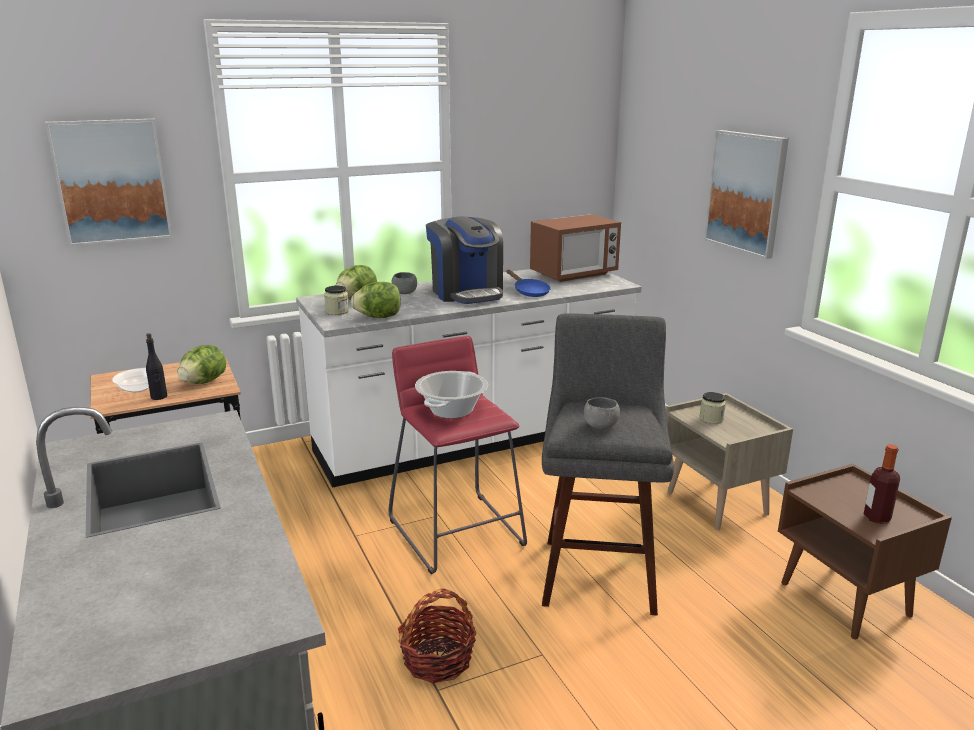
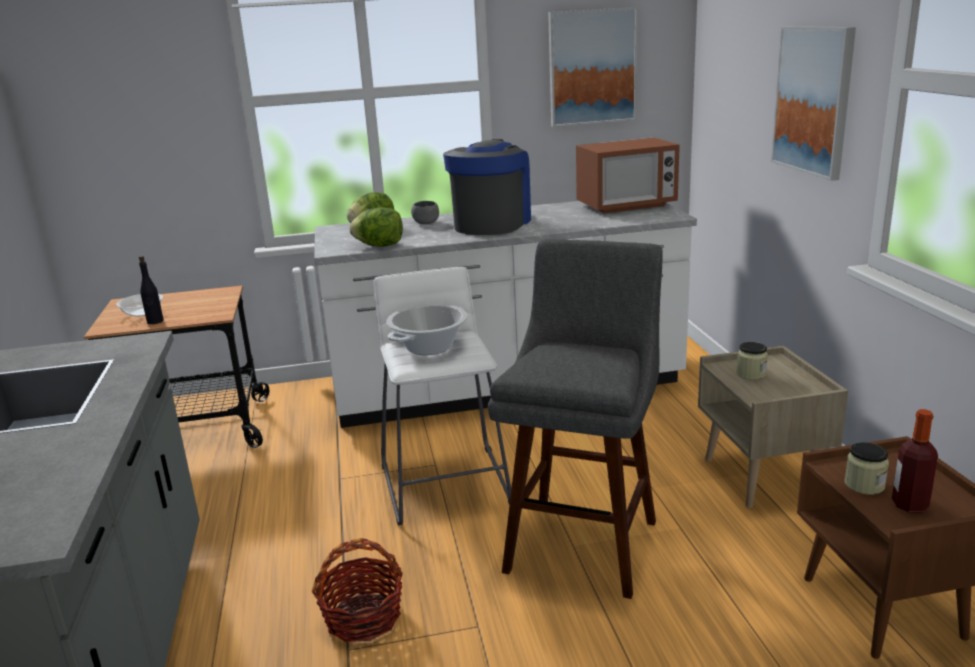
camera: 15 degrees right, 0 degrees up
picture [45,119,172,246] -> picture moved to [548,7,638,127]
lettuce [178,345,226,384] -> none
jar [324,286,349,315] -> jar moved to [845,442,889,495]
red stool [389,336,527,574] -> white stool [373,267,511,526]
coffee machine [426,216,503,304] -> coffee machine turned 150 degrees counterclockwise [443,139,531,235]
blue frying pan [506,270,551,297] -> none
grey bowl [584,397,620,429] -> none

